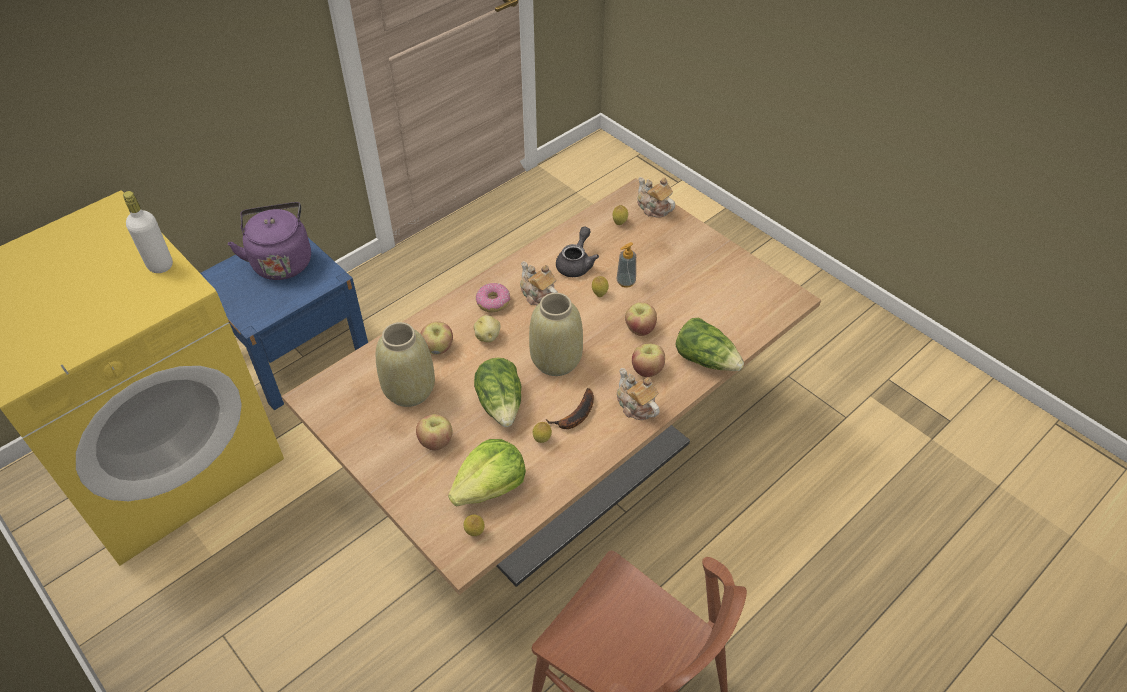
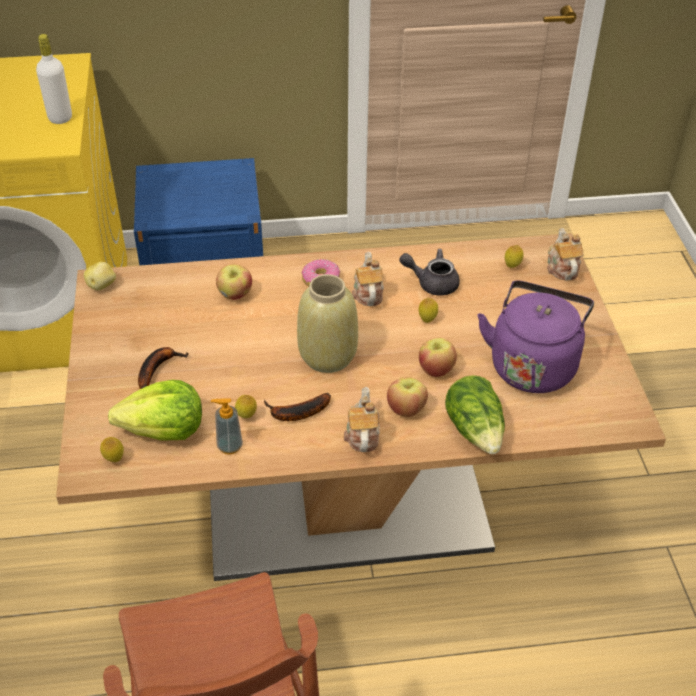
camera: 35 degrees right, 5 degrees down
purple kettle [228,202,311,280] -> purple kettle moved to [477,280,594,393]
beige vase [376,322,435,407] -> none
apple [416,414,453,450] -> banana [138,347,189,389]
potato [474,315,501,342] -> potato moved to [84,262,116,290]
lettuce [474,357,521,427] -> none
grey teapot [556,227,599,277] -> grey teapot turned 135 degrees counterclockwise [399,249,460,296]
soap dispenser [617,242,636,288] -> soap dispenser moved to [211,398,243,454]

